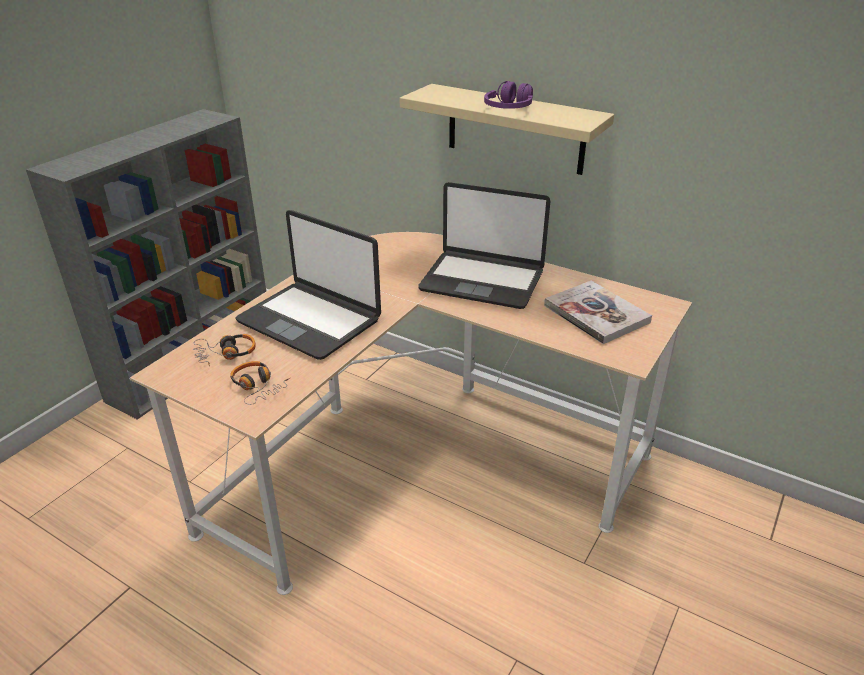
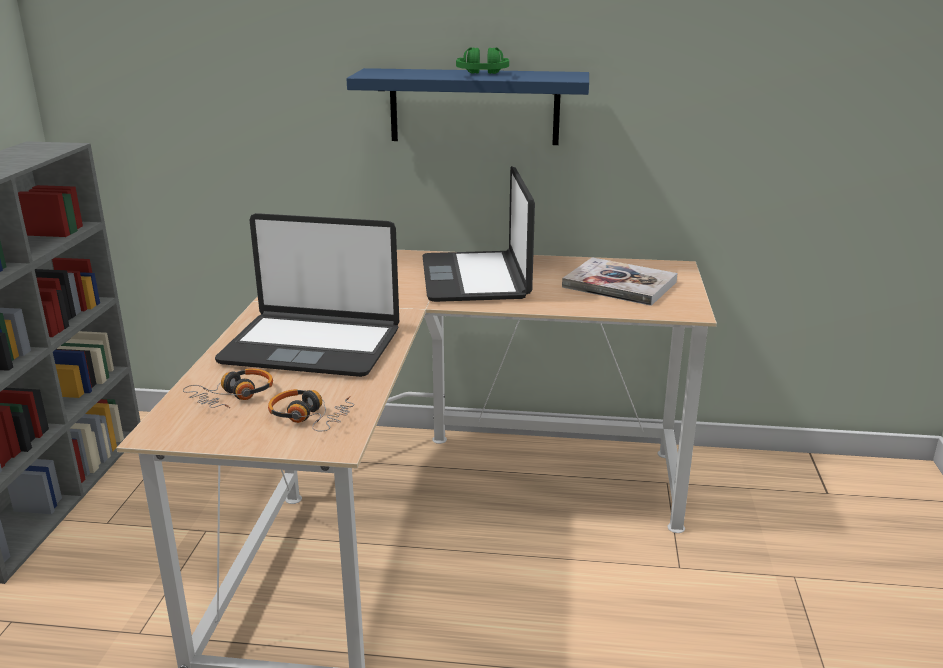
camera: 25 degrees left, 10 degrees down
beige shelf [399,84,614,175] -> blue shelf [347,68,589,145]
laptop [418,182,550,309] -> laptop turned 90 degrees clockwise [422,166,535,302]
purple headphones [484,81,533,109] -> green headphones [456,47,509,74]

